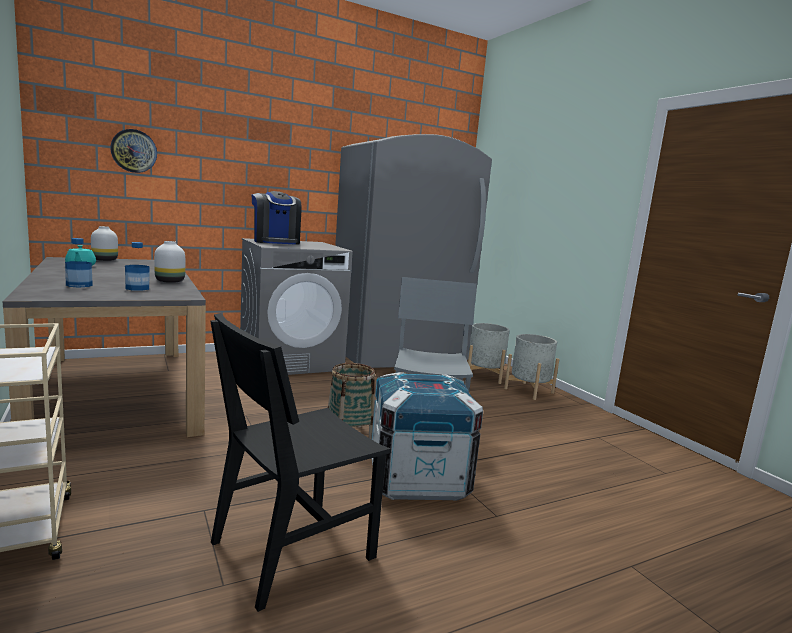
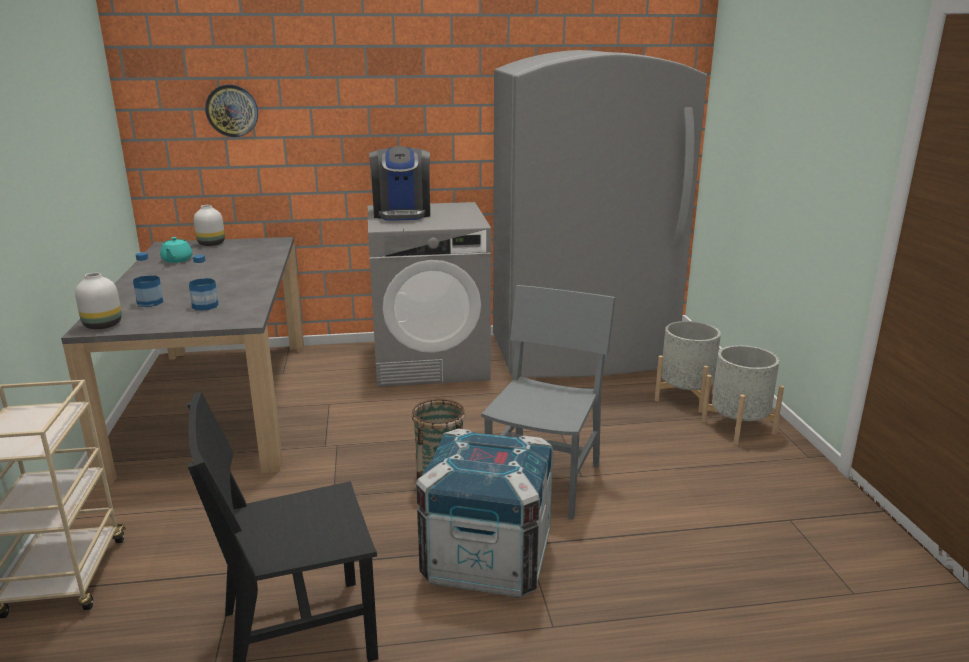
camera: 20 degrees right, 10 degrees up
white vase [154,241,185,283] -> white vase moved to [75,273,122,329]

